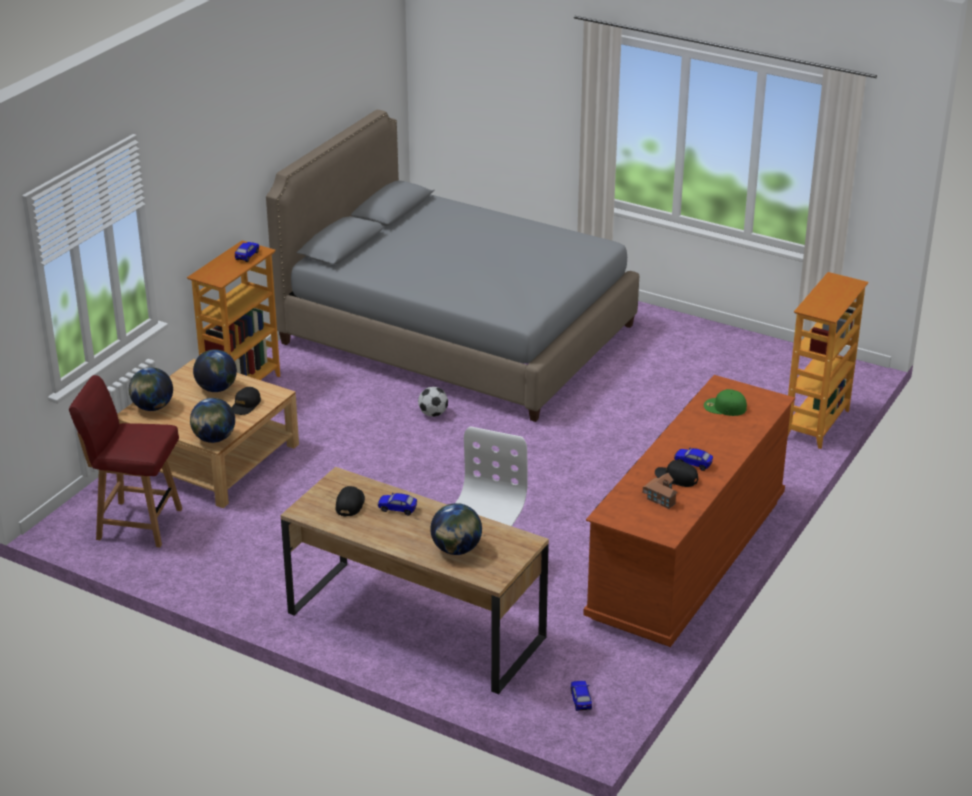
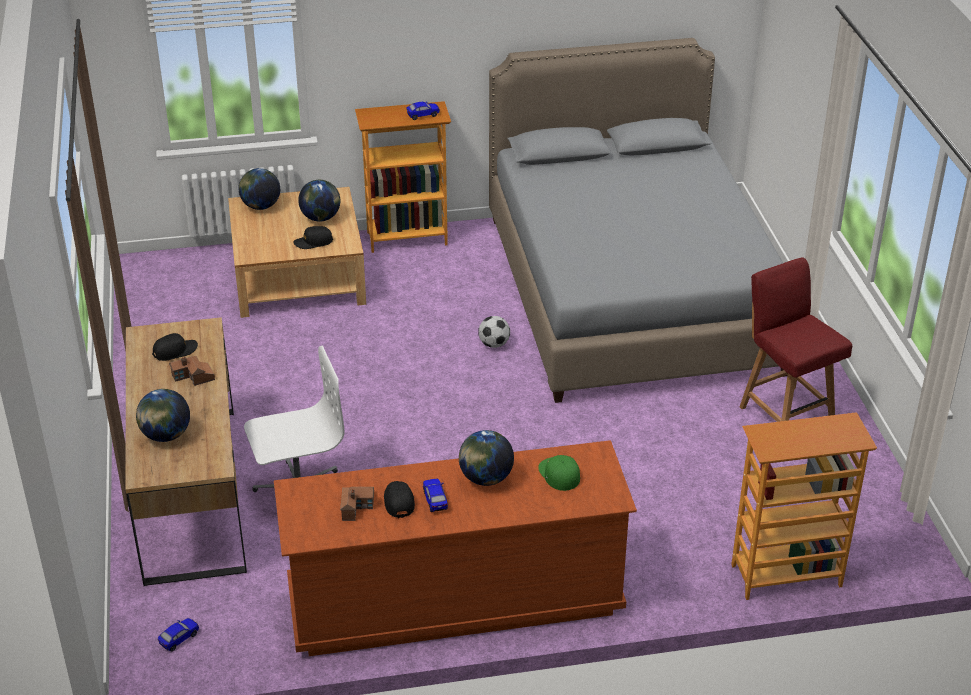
camera: 50 degrees right, 5 degrees up
red chair [69,375,182,547] -> red chair moved to [740,257,852,422]
globe [190,398,235,443] -> globe moved to [459,430,514,486]
toy car [378,493,417,515] -> toy house [169,356,215,386]

